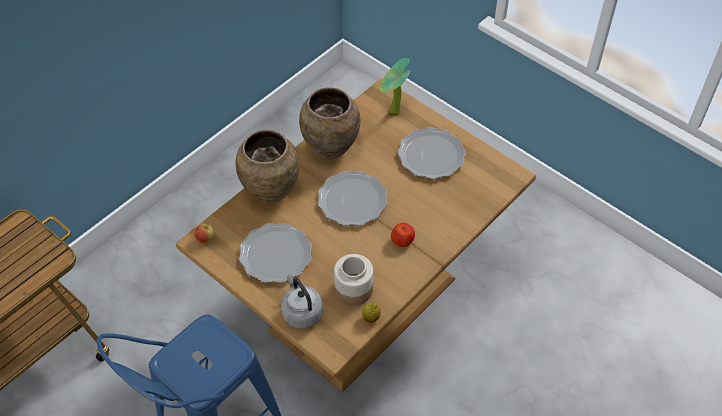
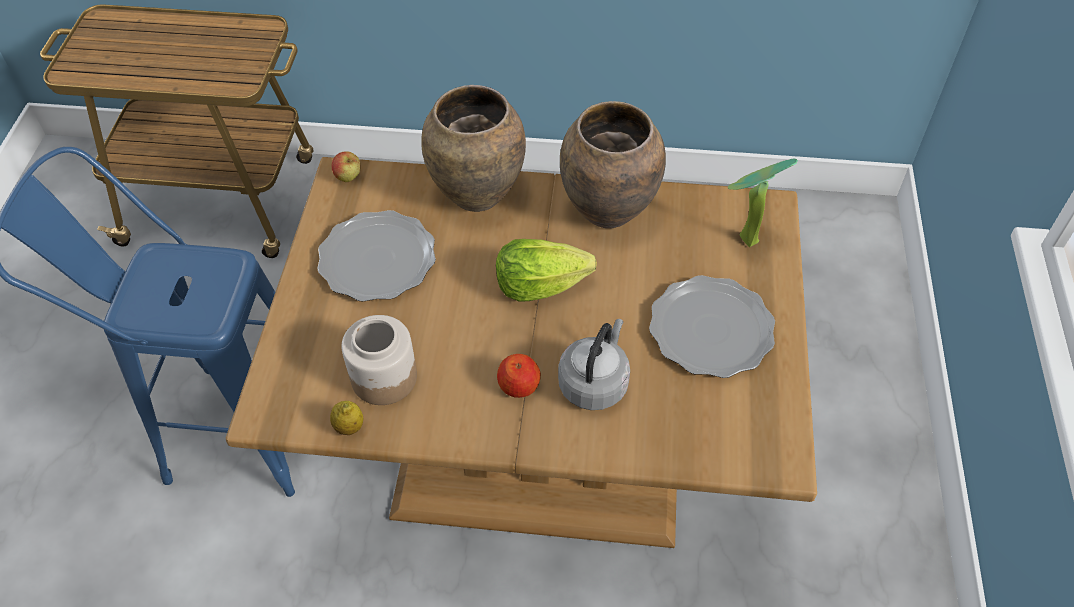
camera: 55 degrees right, 0 degrees up
grey kettle [281,274,323,329] -> grey kettle moved to [558,319,630,410]
plate [318,171,387,226] -> lettuce [496,239,597,302]

